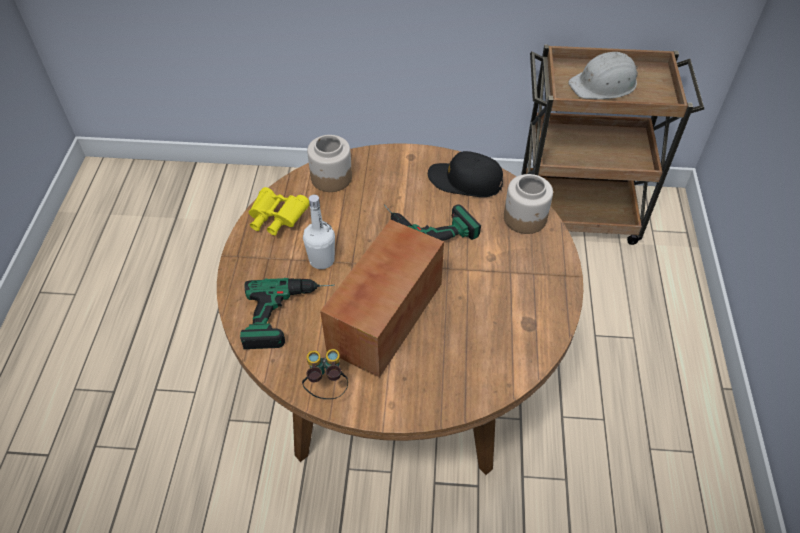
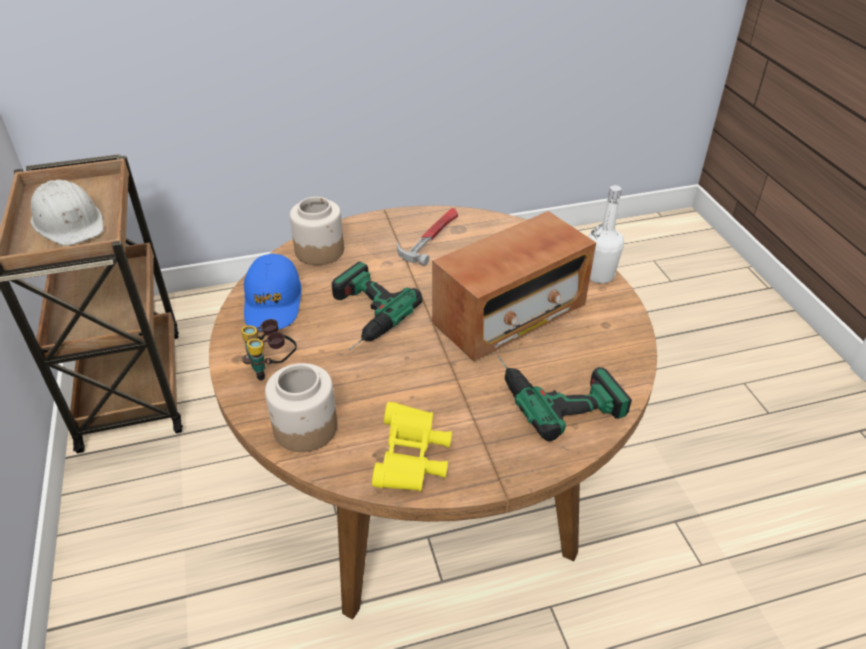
camera: 110 degrees left, 10 degrees down
binoculars [302,349,348,399] -> binoculars moved to [241,319,297,380]
white bottle [303,194,335,269] -> white bottle moved to [588,185,624,284]
radio [320,219,444,378] -> radio turned 45 degrees counterclockwise [432,211,596,361]
black cap [428,151,503,197] -> blue cap [244,254,302,331]
none -> hammer [397,208,458,266]

